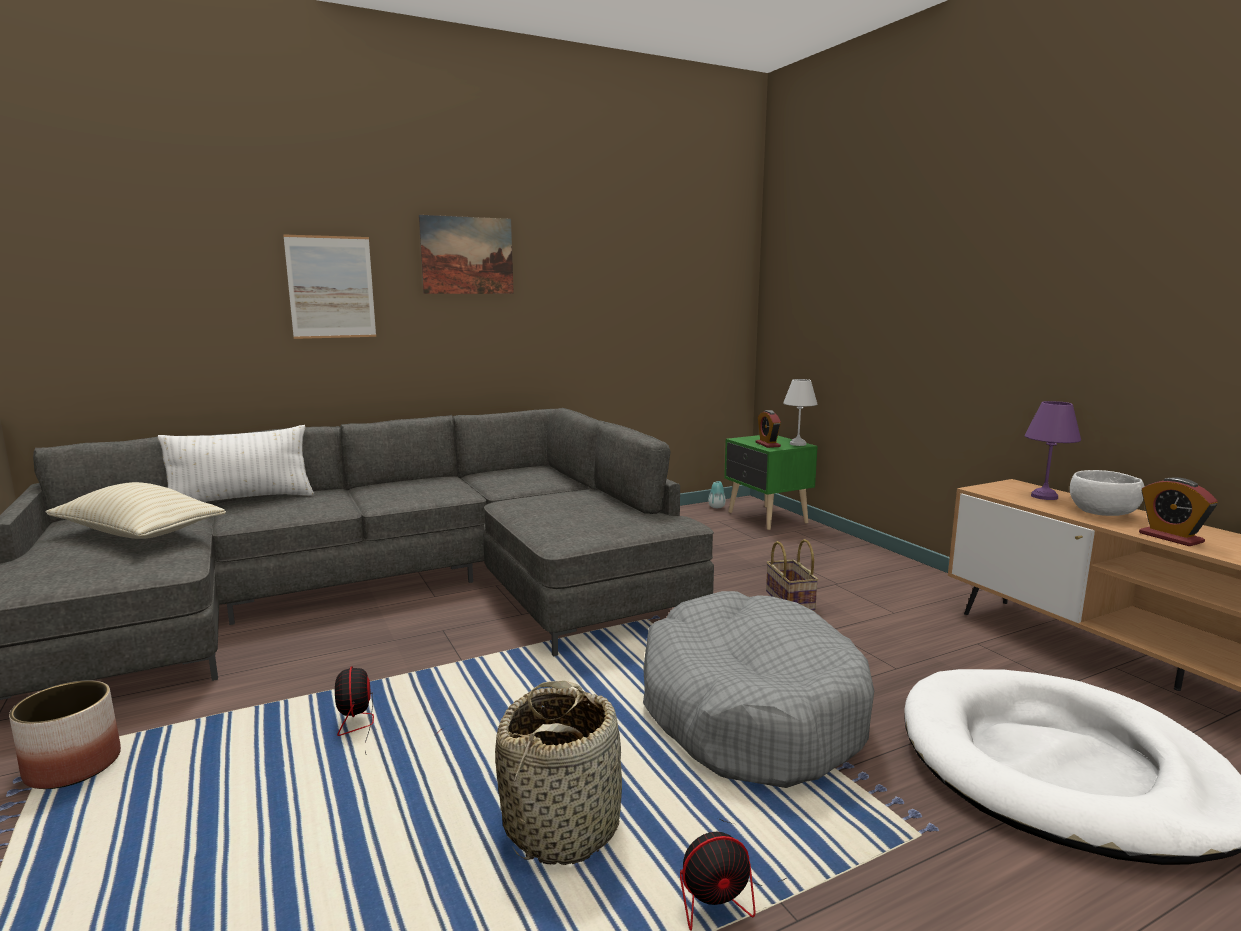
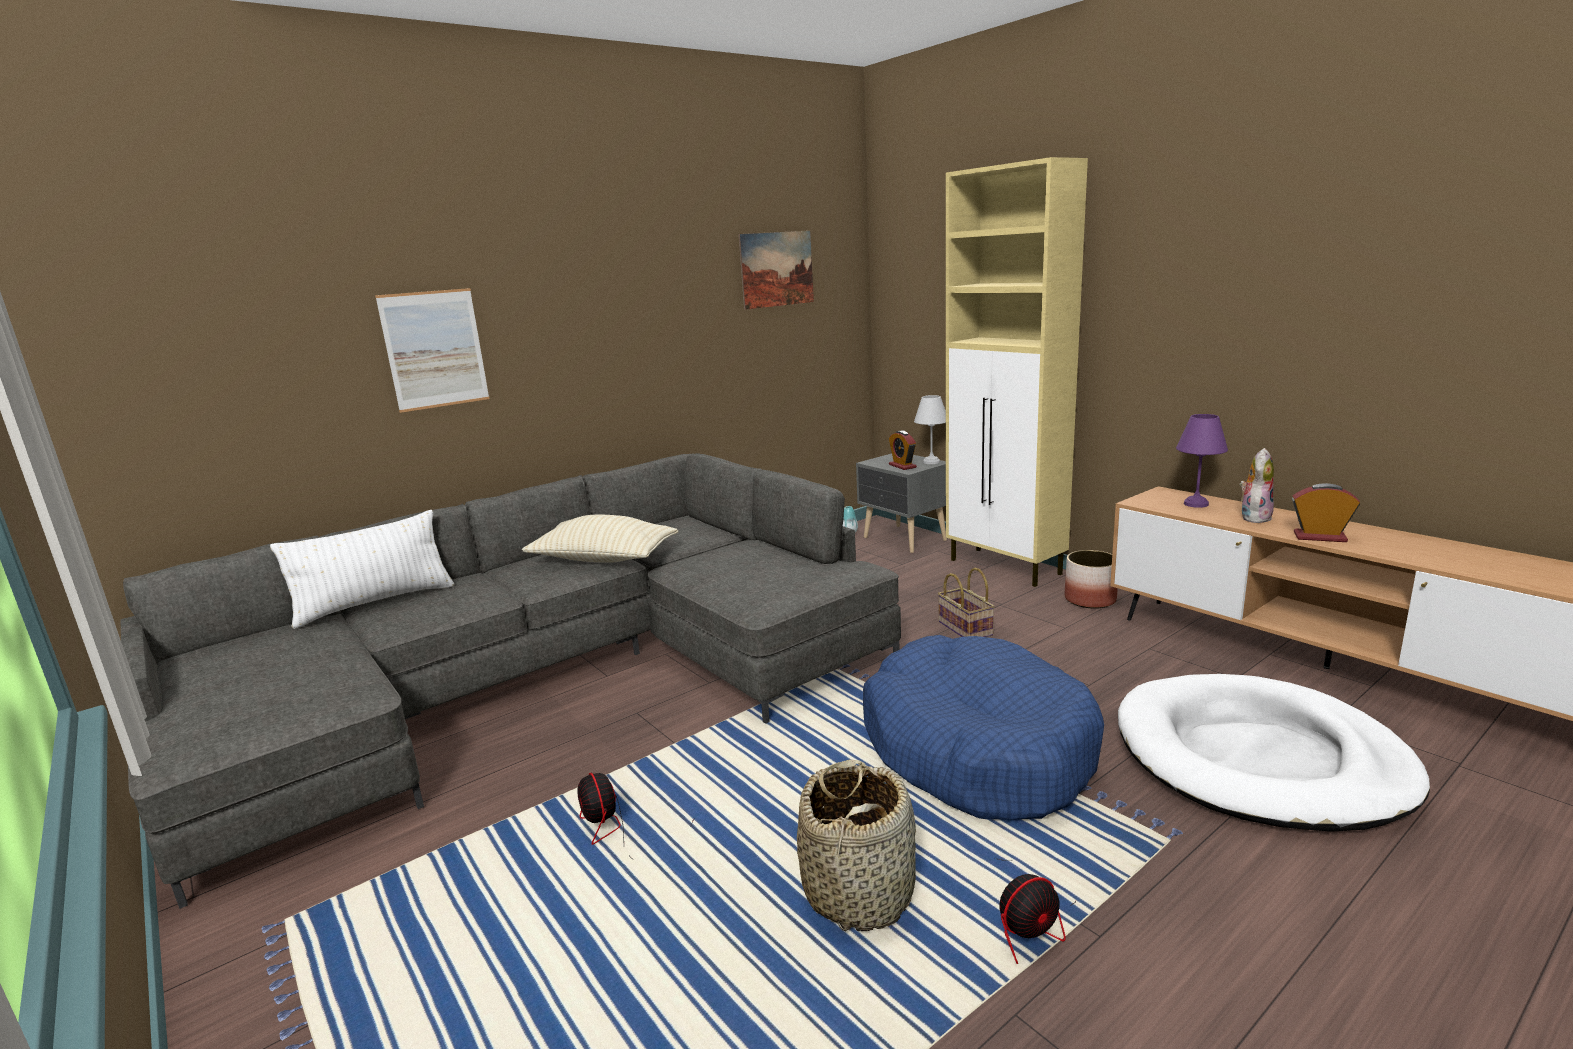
camera: 10 degrees left, 5 degrees up
planter [9,680,121,789] -> planter moved to [1065,550,1118,609]
beige pillow [46,482,226,539] -> beige pillow moved to [522,515,678,563]
picture [419,215,514,294] -> picture moved to [739,231,814,310]
grey dog bed [643,591,874,788] -> blue dog bed [863,635,1104,819]
green nightstand [724,435,818,530] -> grey nightstand [856,453,947,553]
white bowl [1070,470,1145,516] -> plush toy [1240,448,1274,523]
alarm clock [1139,477,1218,546] -> alarm clock turned 150 degrees clockwise [1292,483,1360,542]
none -> beige cabinet [946,157,1088,587]

